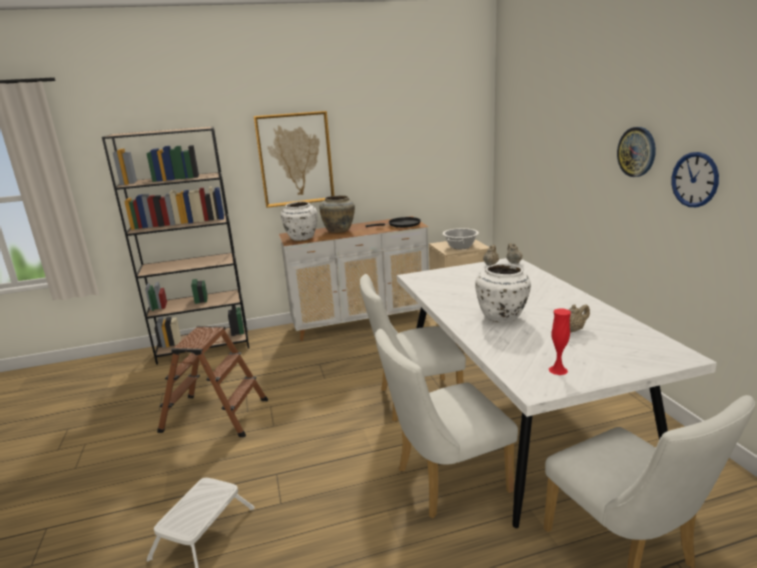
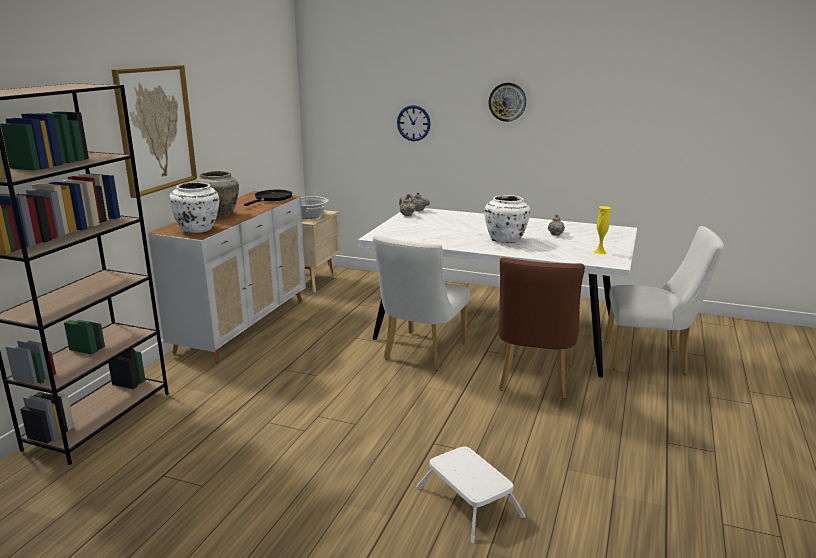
camera: 55 degrees left, 0 degrees up
brown step ladder [157,326,268,437] -> none
white chair [375,329,518,518] -> brown chair [498,257,585,399]
red vase [549,309,571,375] -> yellow vase [594,206,611,255]
wall clock [671,152,719,207] -> wall clock moved to [397,105,431,141]

